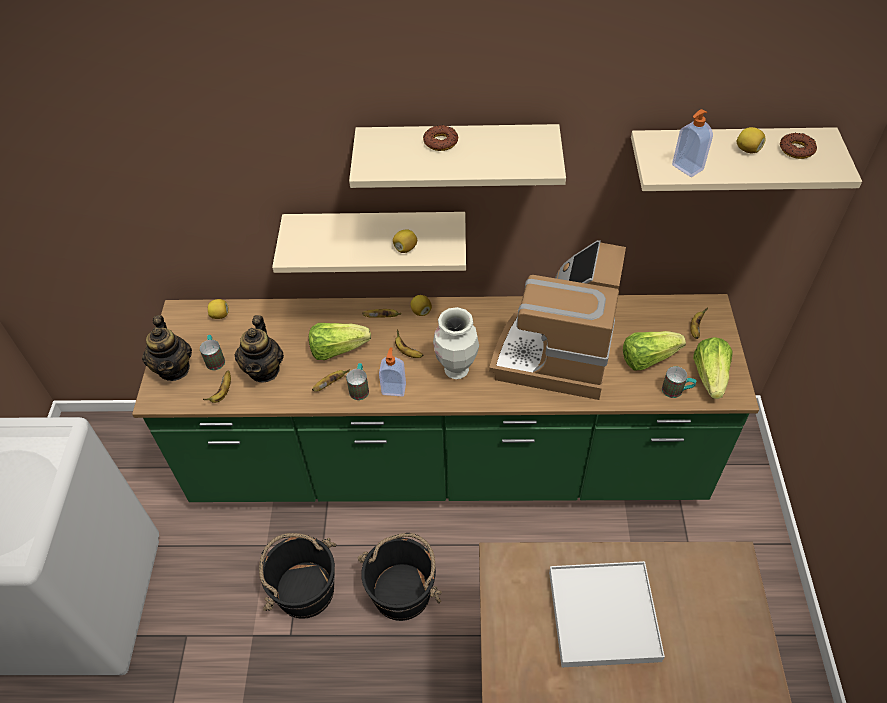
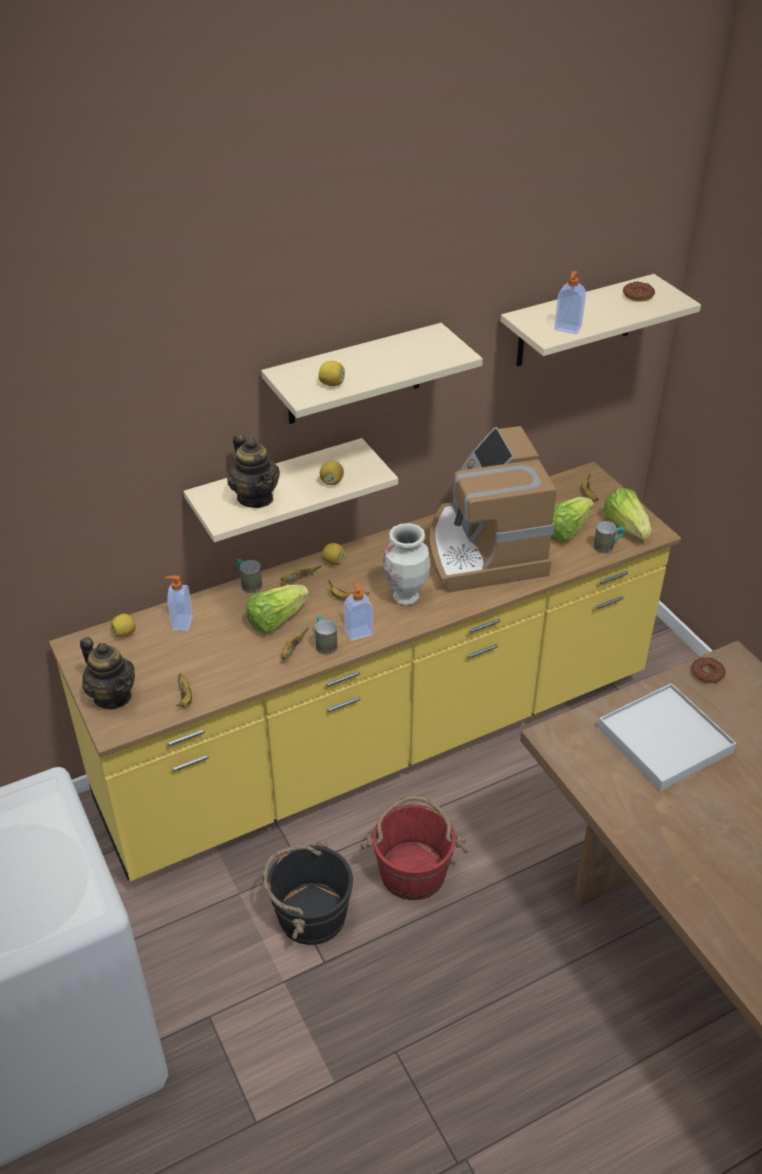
camera: 30 degrees left, 10 degrees down
green counter [132,294,759,502] -> yellow counter [49,462,681,881]
mug [200,335,225,370] -> mug moved to [237,559,262,593]
teapot [235,315,284,383] -> teapot moved to [227,434,280,508]
black bucket [357,533,442,621] -> red bucket [360,796,468,900]
donut [423,125,458,151] -> donut moved to [691,657,726,683]
lemon [736,127,765,153] -> lemon moved to [319,361,345,386]
none -> soap dispenser [165,576,193,631]

